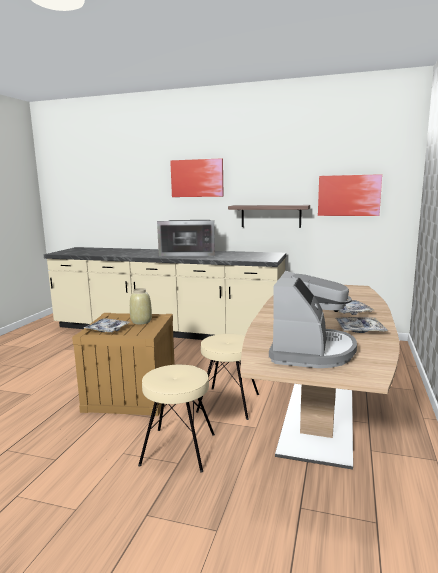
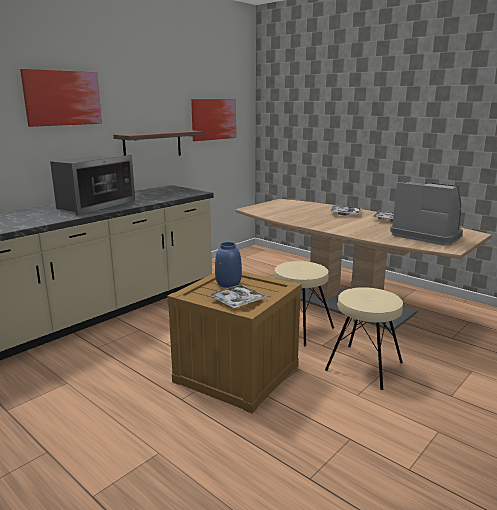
camera: 65 degrees left, 5 degrees up
beige vase [130,288,152,324] -> blue vase [215,242,242,288]

